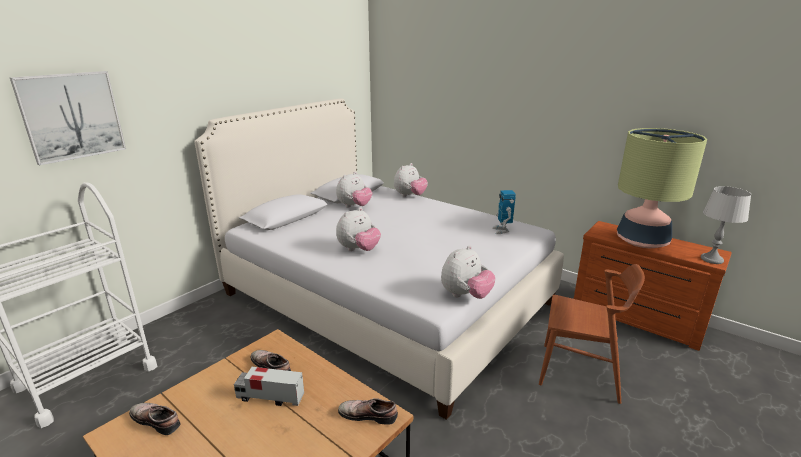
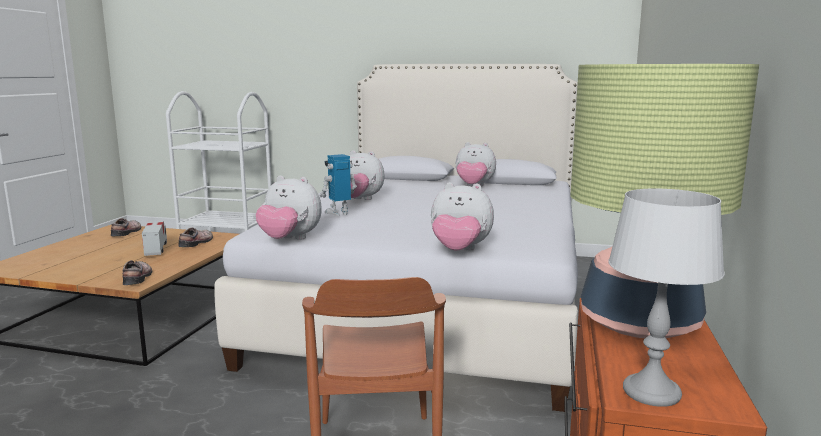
camera: 65 degrees right, 10 degrees down
picture [10,71,126,165] -> none
plush toy [394,163,428,197] -> plush toy moved to [431,182,494,251]
toy robot [492,190,516,234] -> toy robot moved to [320,154,357,216]

